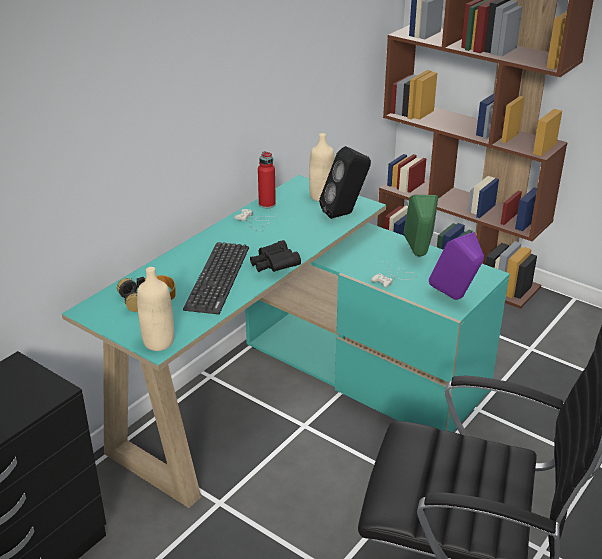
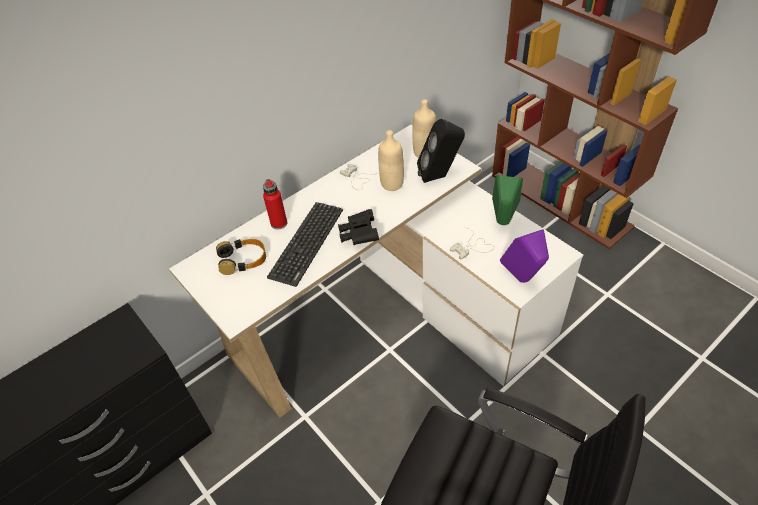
camera: 15 degrees right, 15 degrees up
turquoise desk [62,175,510,508] -> white desk [169,125,583,418]
beige bottle [137,267,174,351] -> beige bottle moved to [378,130,404,191]
red bottle [258,151,276,209] -> red bottle moved to [263,179,287,230]

